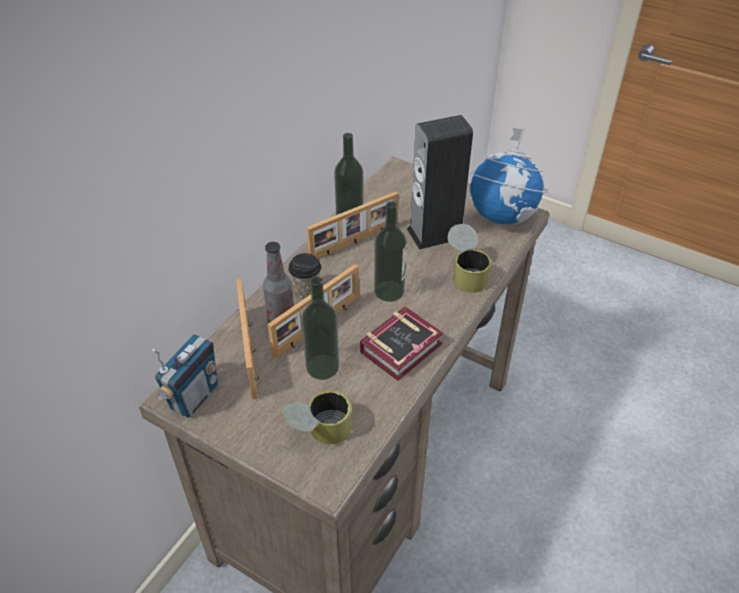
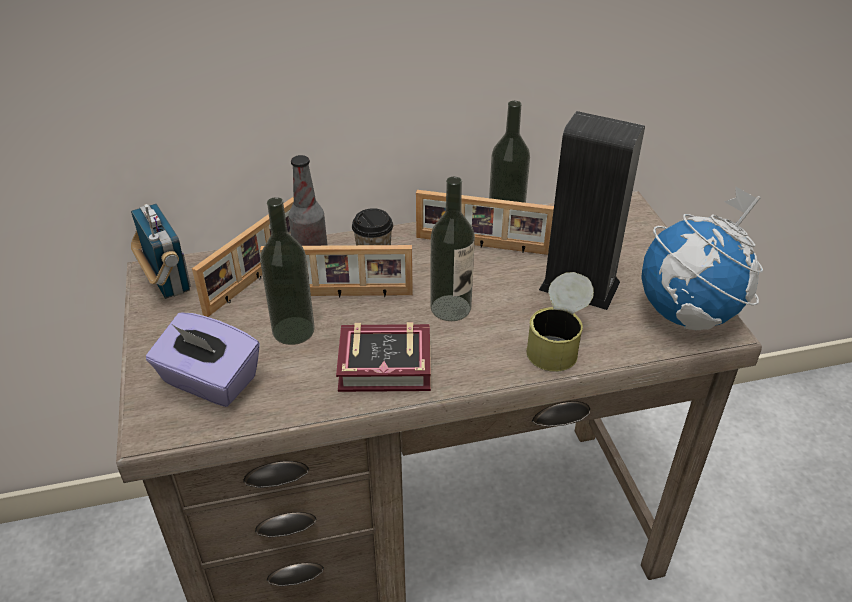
camera: 45 degrees right, 5 degrees down
radio [152,334,218,418] -> radio turned 105 degrees counterclockwise [131,204,191,299]
can [282,391,352,444] -> purple tissue box [146,313,260,407]

